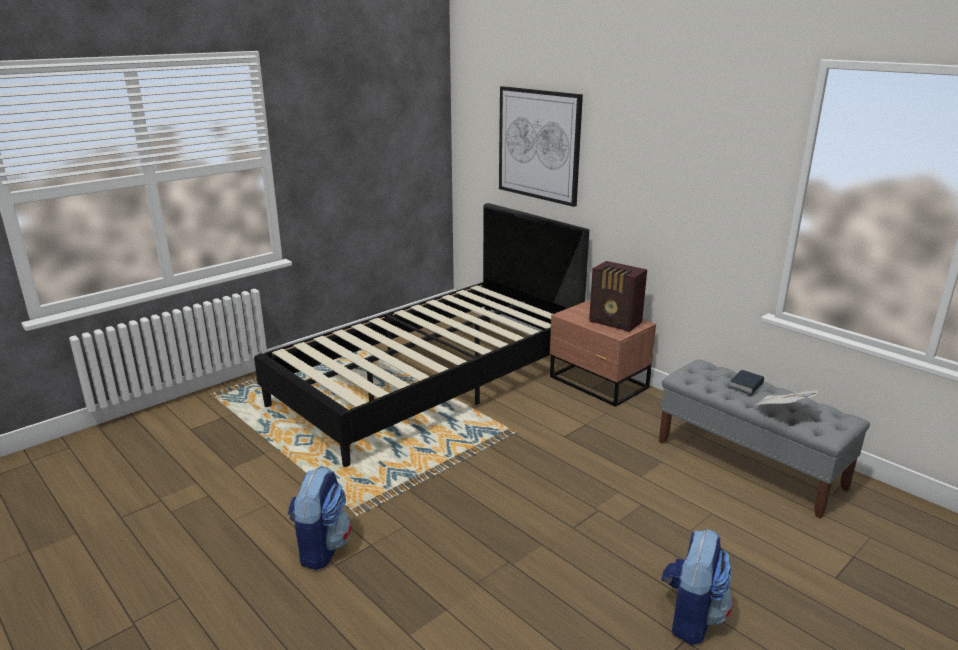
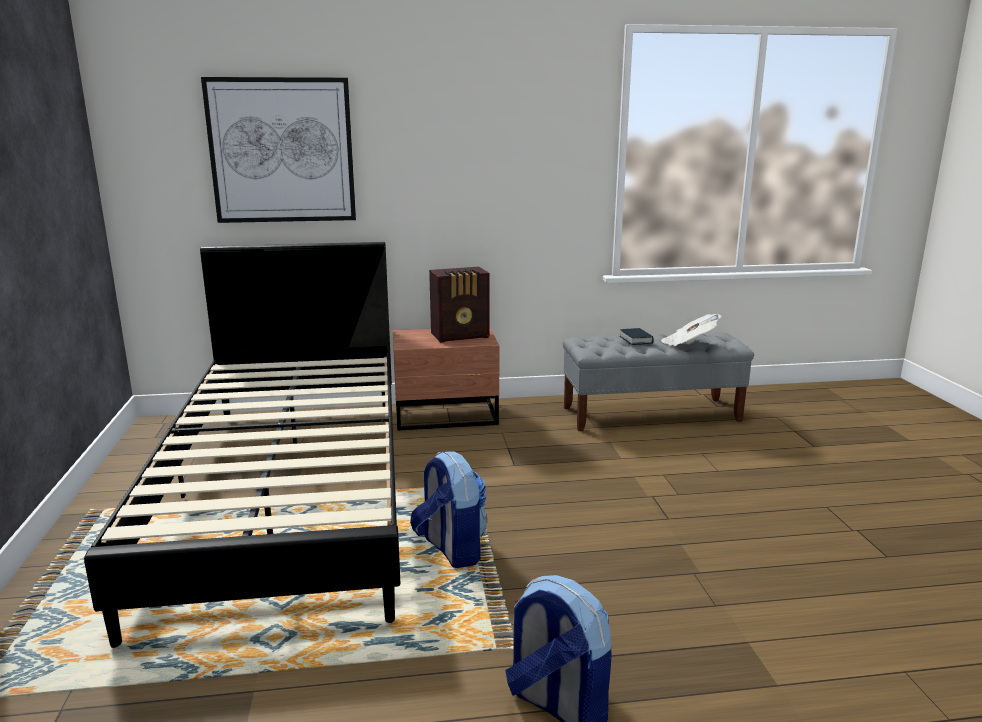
camera: 55 degrees left, 5 degrees down
backpack [661,529,733,645] -> backpack moved to [410,451,487,568]

